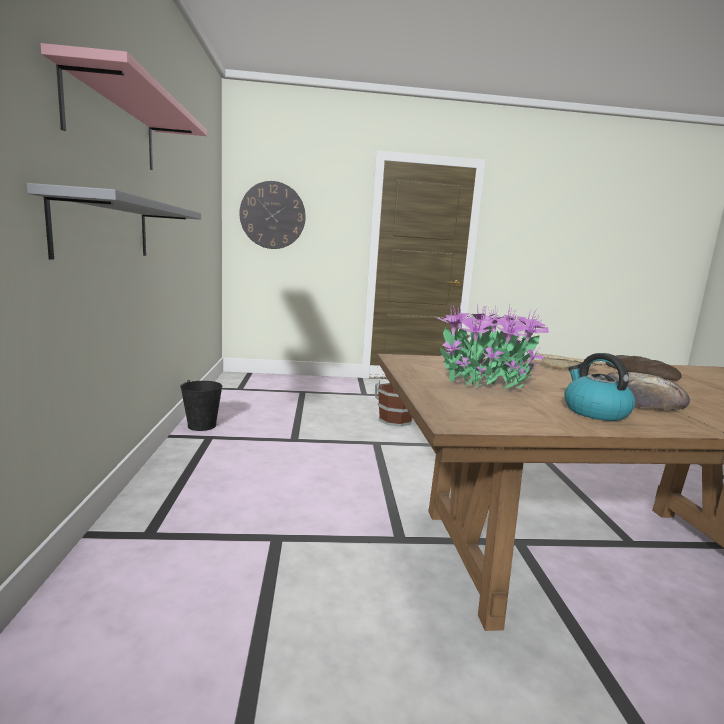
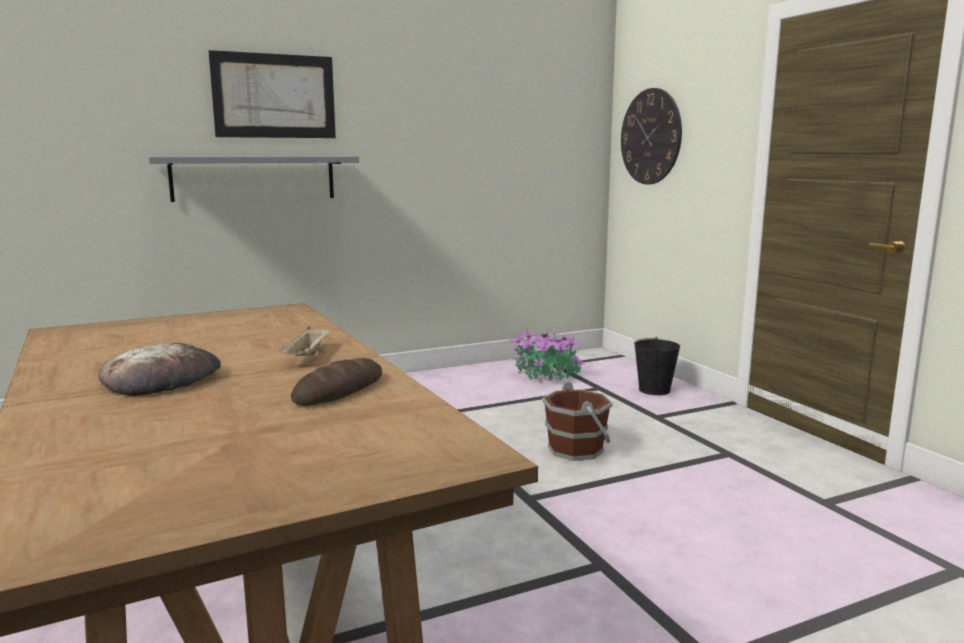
camera: 70 degrees right, 0 degrees up
pink shelf [41,43,207,170] -> picture [209,50,336,138]
black bucket [180,380,222,431] -> black bucket moved to [634,337,680,395]
potted plant [436,303,549,390] -> potted plant moved to [508,328,585,380]
kettle [565,353,635,421] -> none

